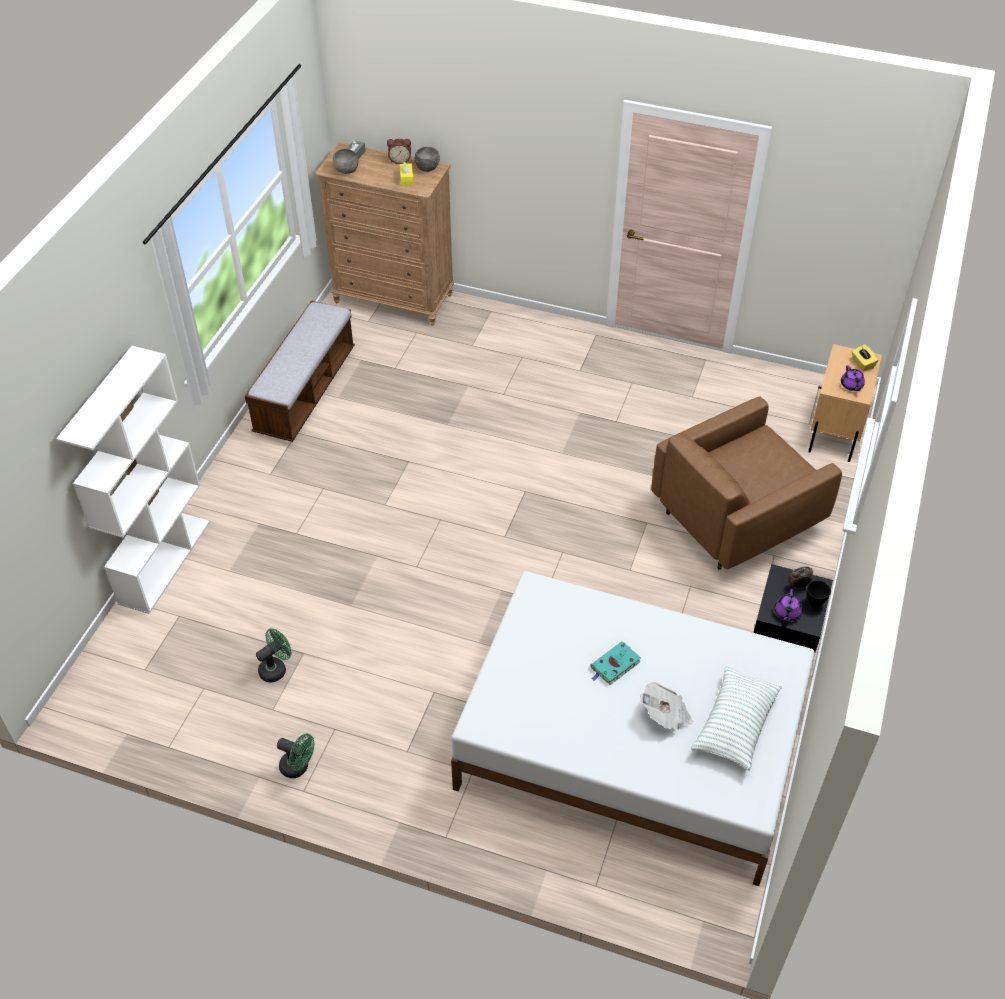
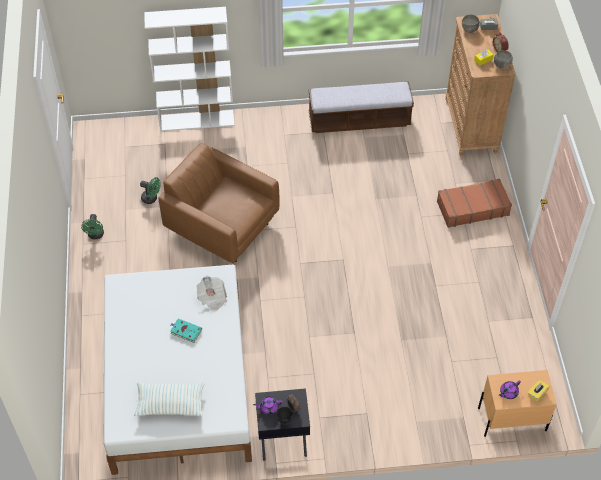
camera: 65 degrees right, 5 degrees up
newspaper [640,682,693,730] -> newspaper moved to [196,276,228,312]
brown armchair [651,396,842,570] -> brown armchair moved to [159,143,280,263]
none -> brown suitcase [437,179,512,228]

